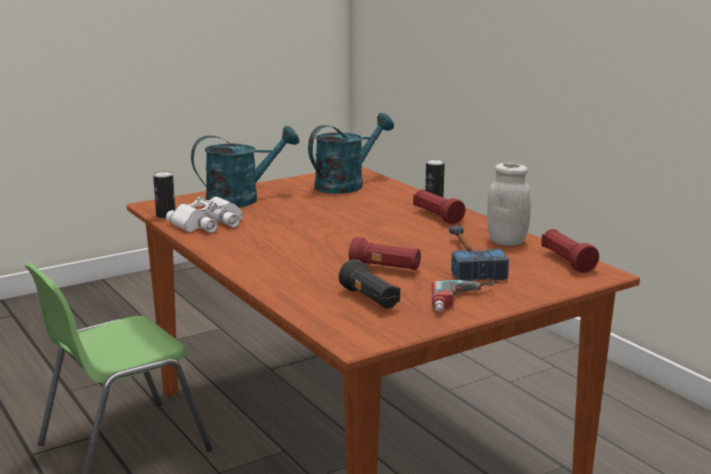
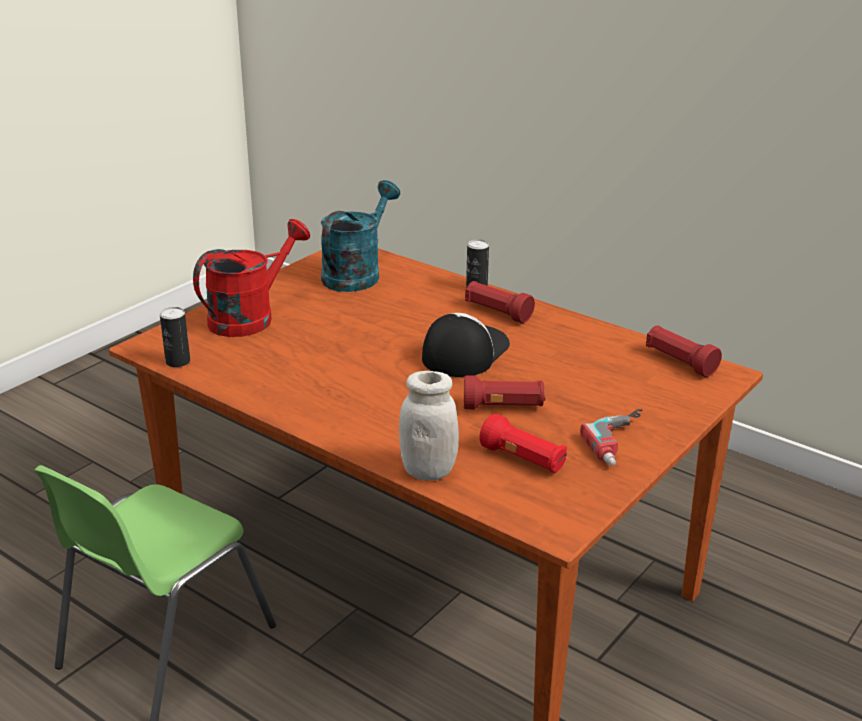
camera: 20 degrees left, 10 degrees up
white binoculars [166,196,243,233] -> none
turquoise watering can [191,126,299,207] -> red watering can [193,219,310,337]
black flashlight [339,259,400,309] -> red flashlight [479,414,567,473]
hammer [449,226,509,281] -> none
white jar [487,163,531,246] -> white jar moved to [399,371,459,480]
none -> cap [422,313,510,377]

